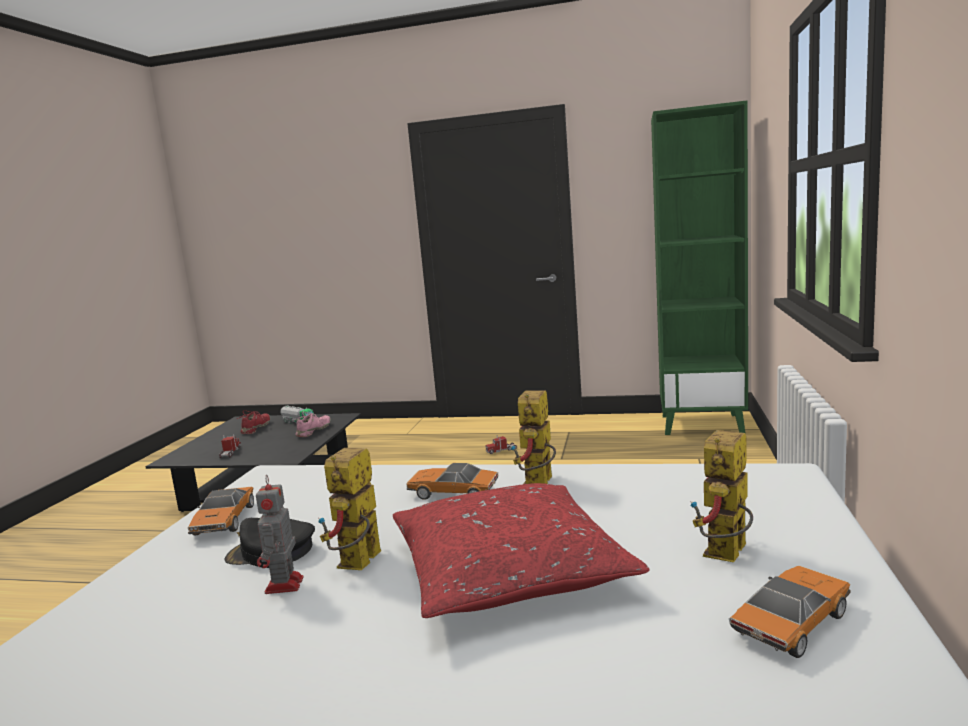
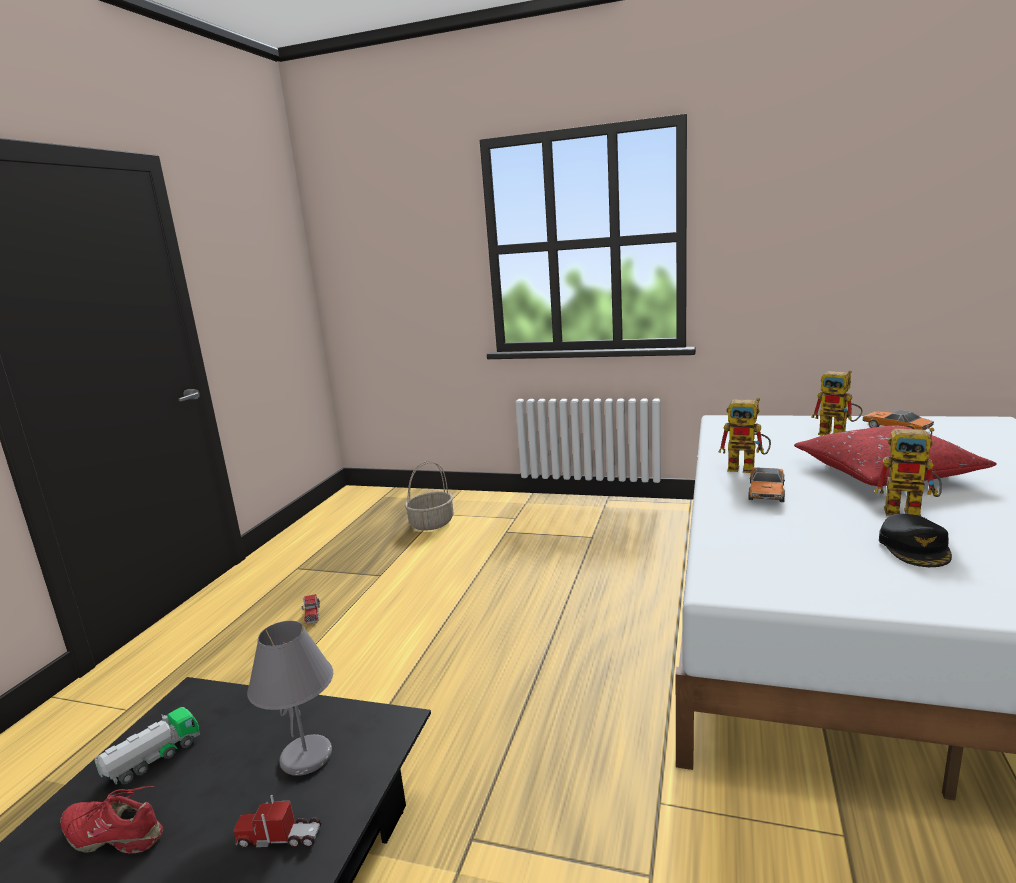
camera: 85 degrees left, 5 degrees up
toy car [188,487,254,536] -> none
toy robot [256,475,304,594] -> none
pink shoe [295,411,331,437] -> none
green bookcase [651,101,748,435] -> none
none -> grey table lamp [247,621,333,776]
none -> basket [405,461,453,531]

